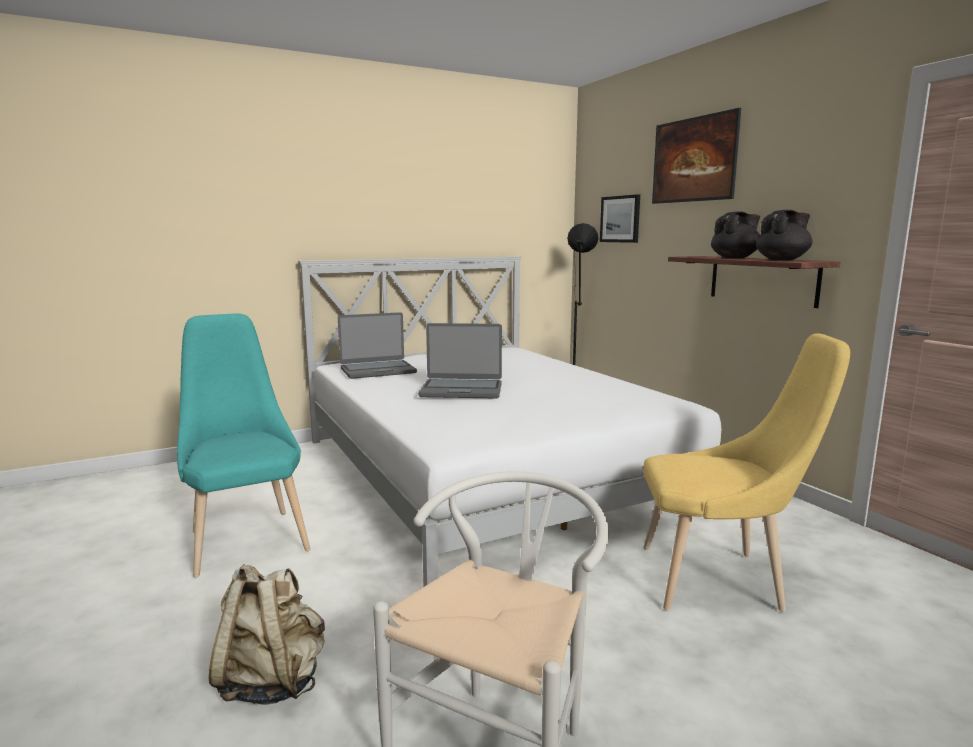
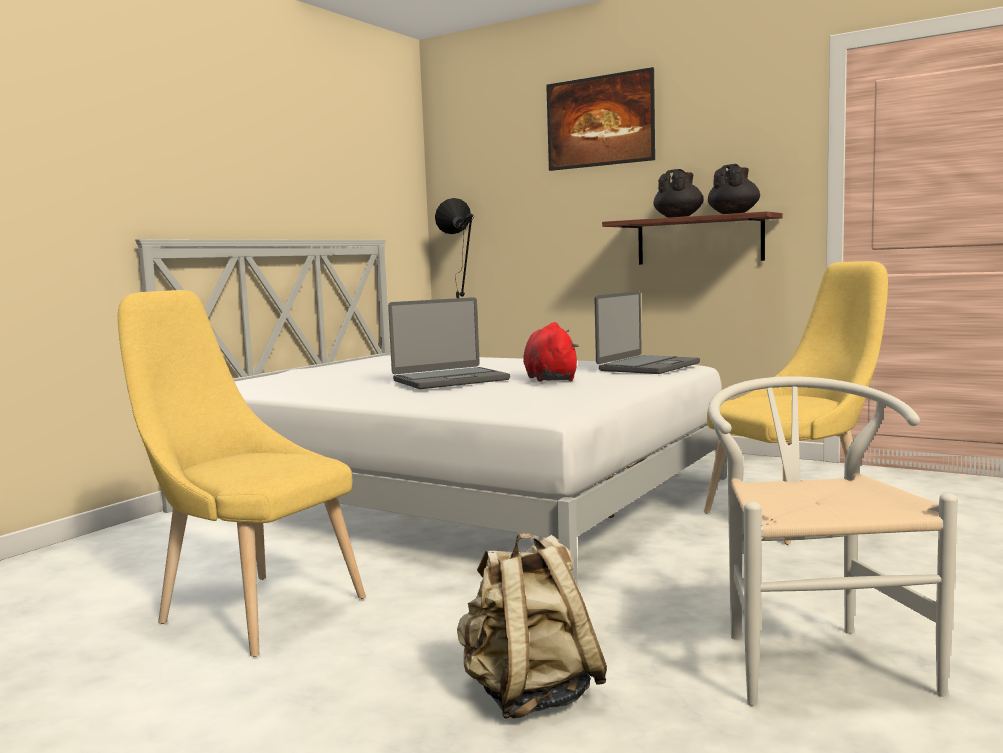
camera: 30 degrees left, 5 degrees down
turquoise chair [177,314,311,578] -> yellow chair [118,290,366,657]
laptop [338,312,417,379] -> laptop moved to [595,291,700,374]
picture [600,194,640,243] -> none
none -> red plush toy [523,322,579,382]

